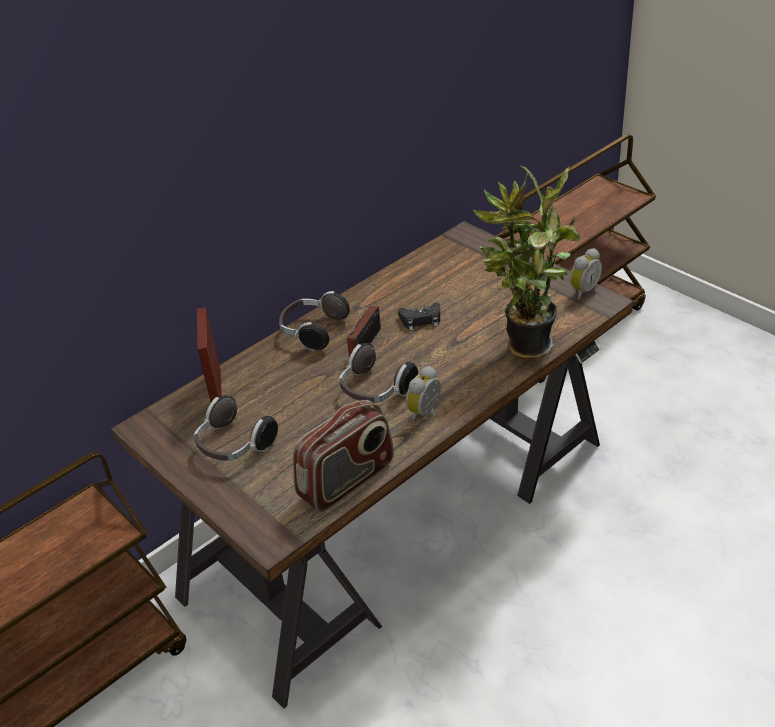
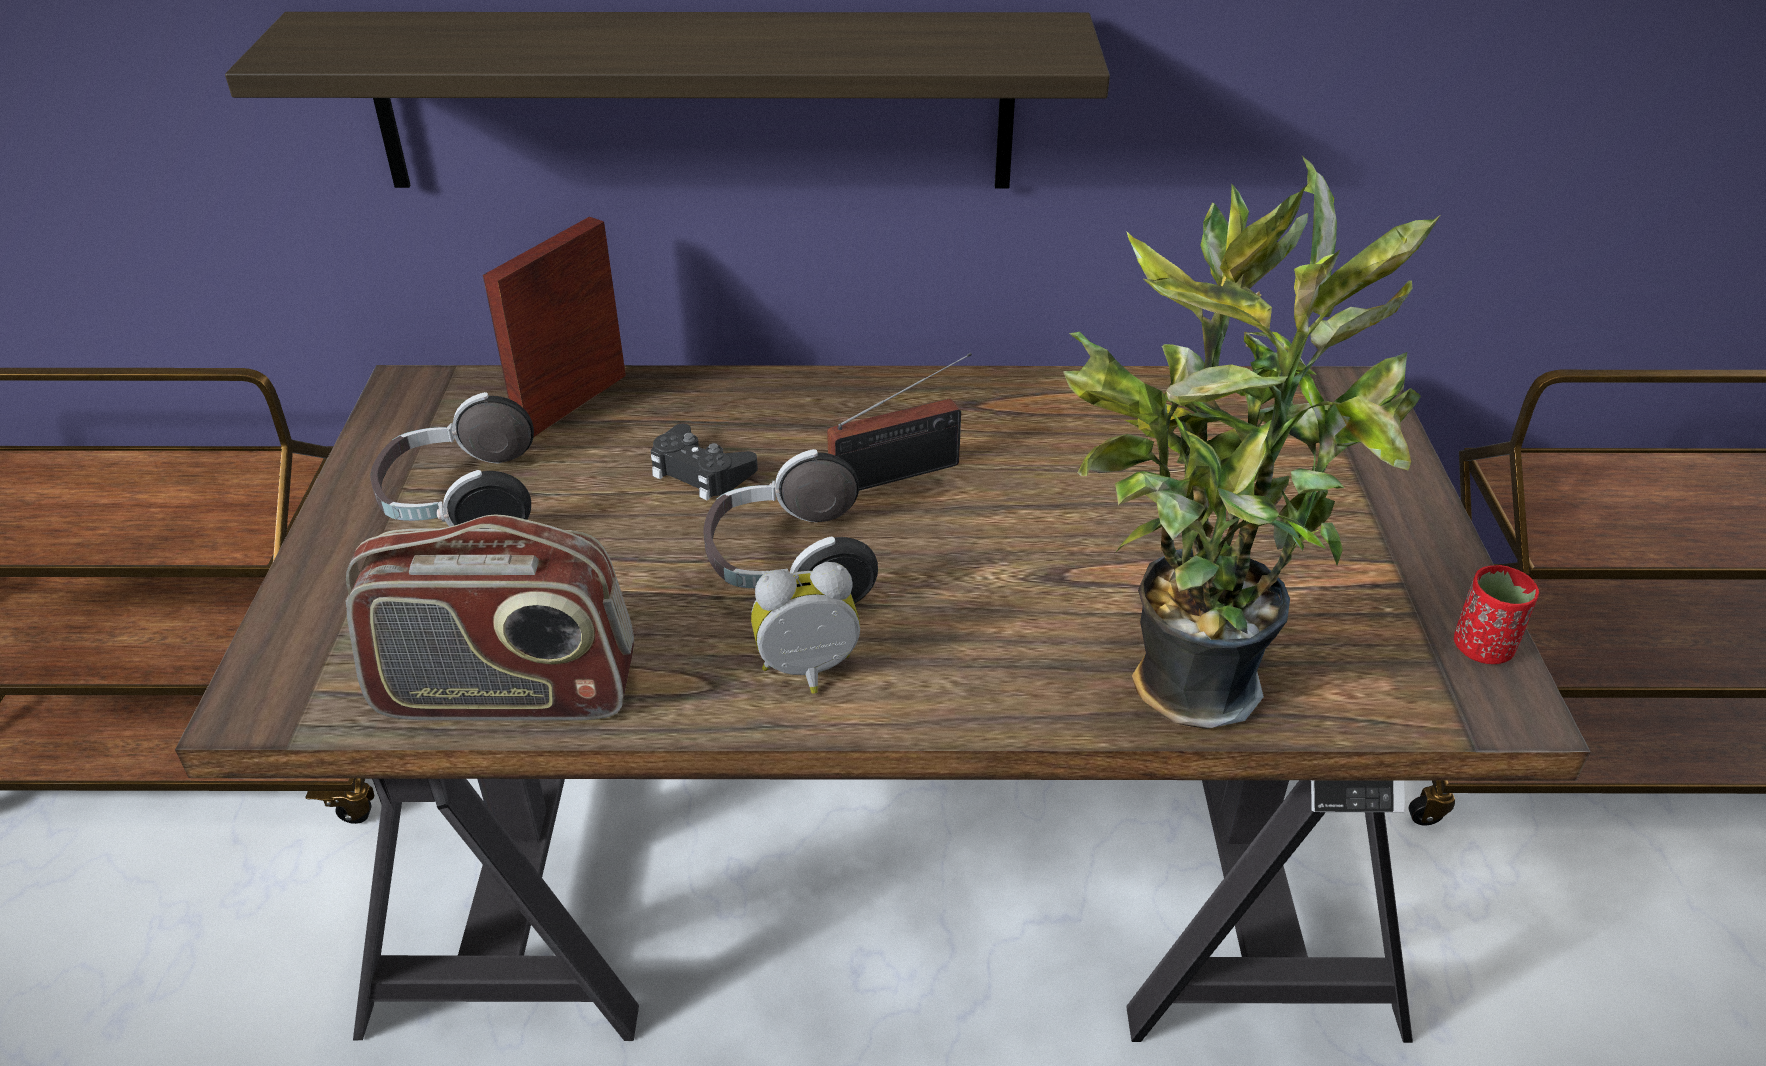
camera: 40 degrees right, 0 degrees up
headphones [279,291,350,351] -> none
black game controller [398,302,440,330] -> black game controller moved to [651,424,758,501]
alarm clock [570,248,602,299] -> red cup [1454,565,1539,664]
none -> shelf [225,12,1110,188]

